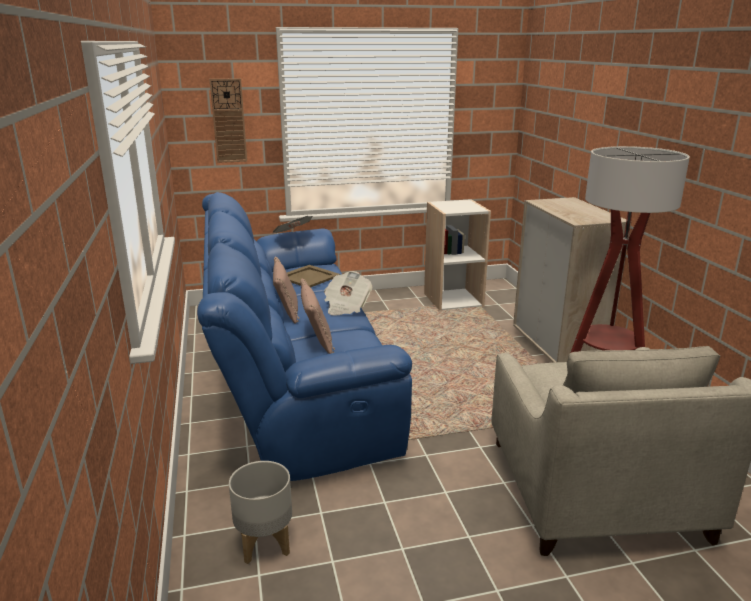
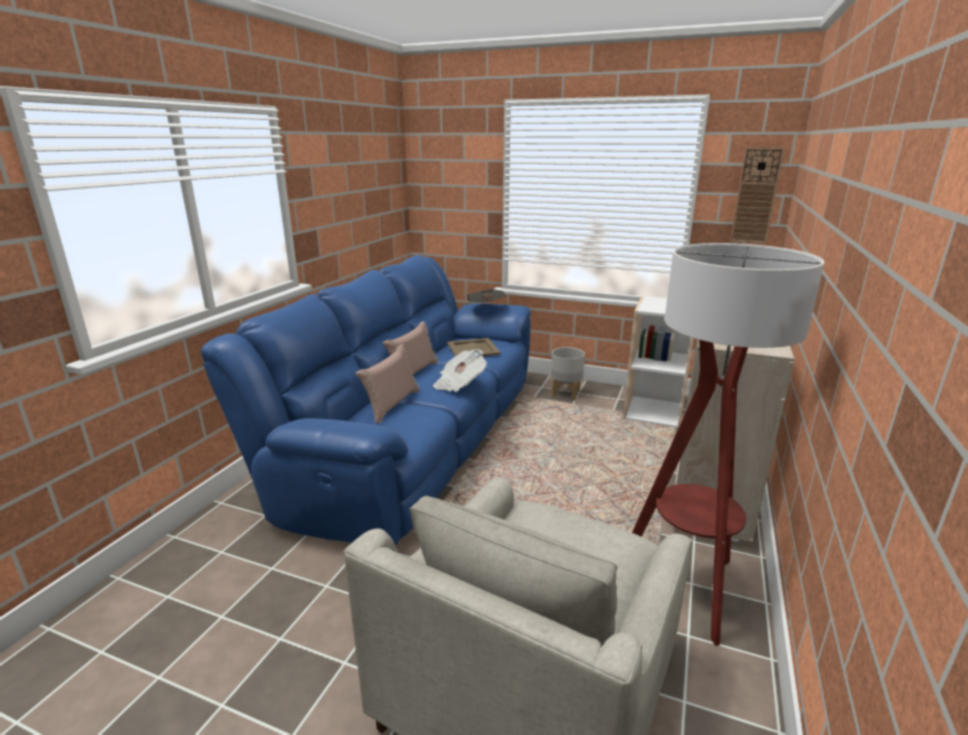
camera: 35 degrees right, 0 degrees up
wall clock [209,78,247,163] -> wall clock moved to [730,147,784,244]
grey planter [229,461,292,564] -> grey planter moved to [551,347,585,400]

